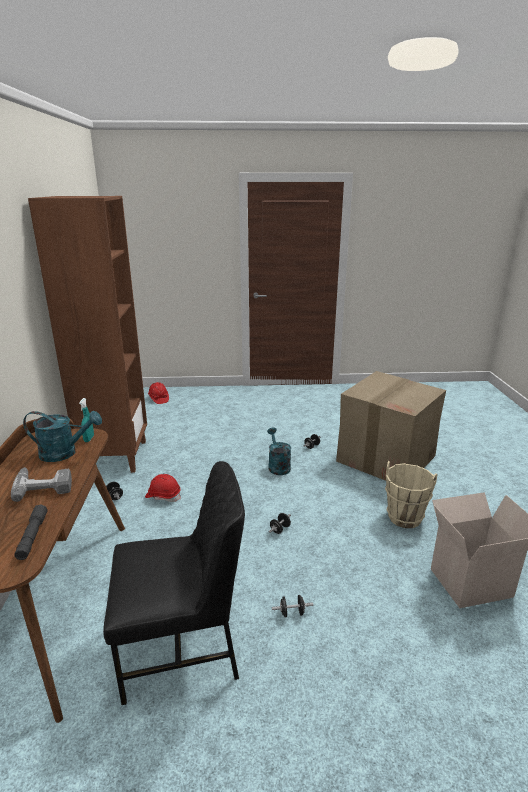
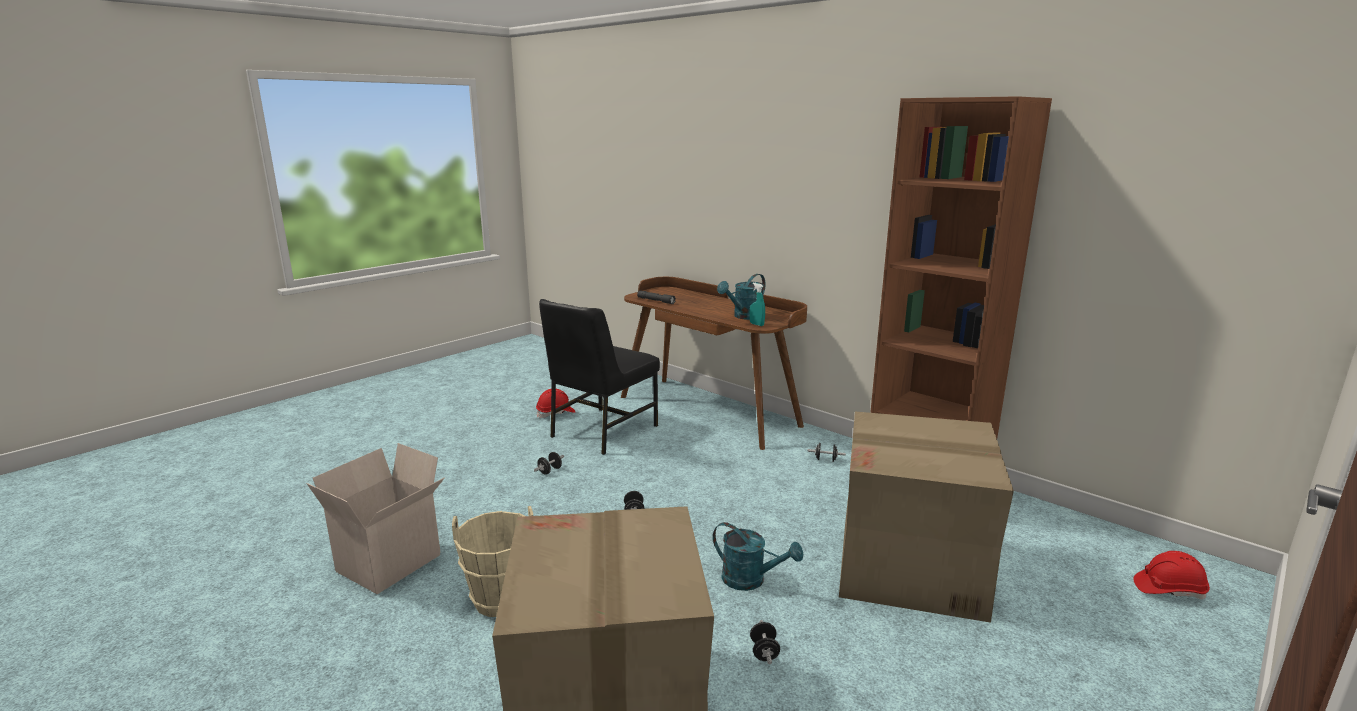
camera: 135 degrees right, 5 degrees down
power drill [11,467,72,502] -> none
red hard hat [145,474,181,502] -> red hard hat moved to [536,389,575,418]
none -> cardboard box [839,412,1014,623]

